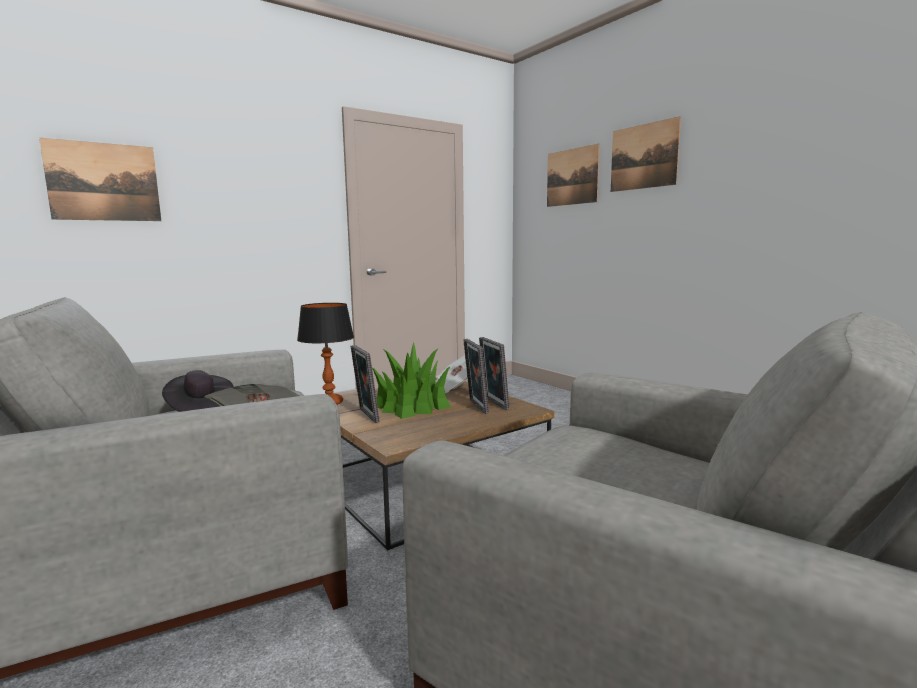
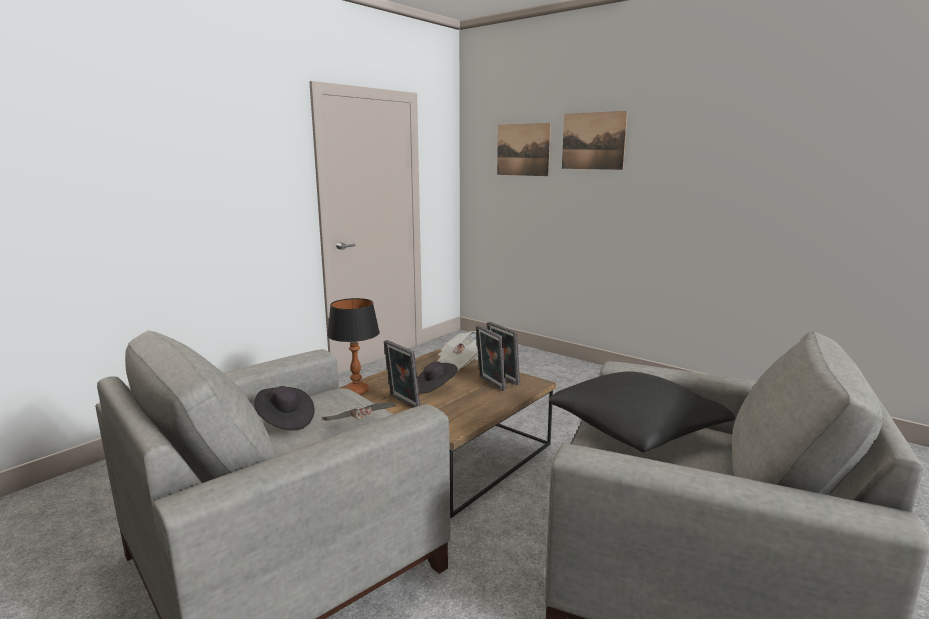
camera: 15 degrees left, 5 degrees up
picture [39,138,161,221] -> none
potted plant [372,342,451,419] -> black hat [417,361,458,394]
none -> black pillow [549,371,735,452]

